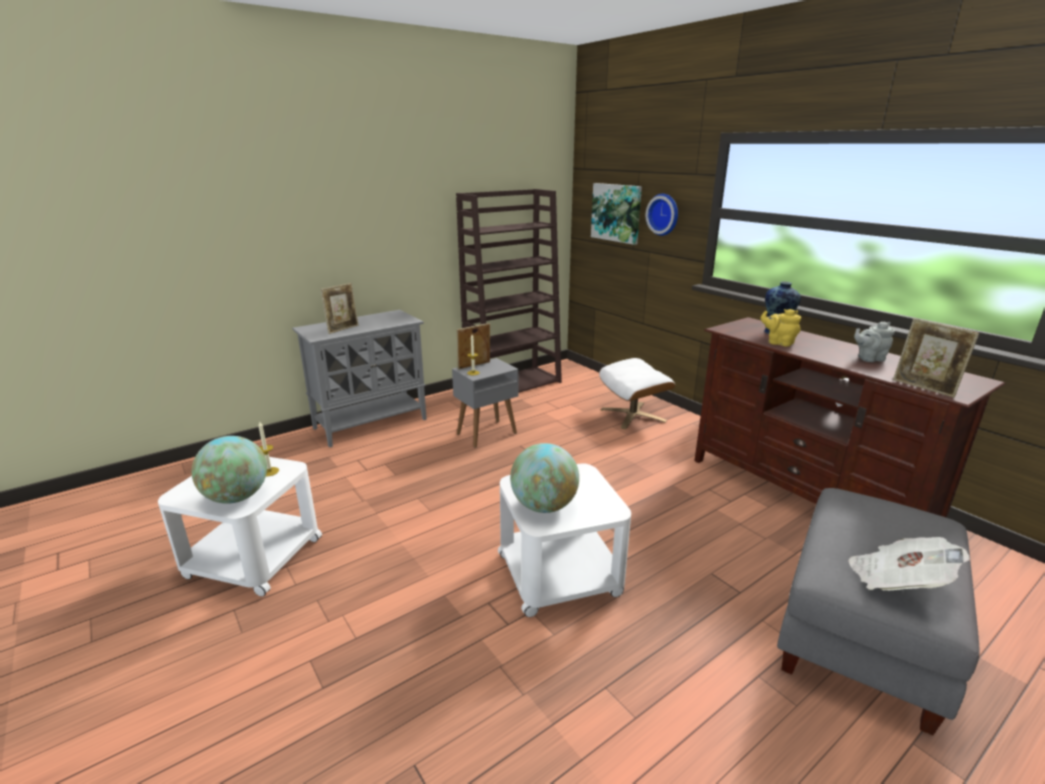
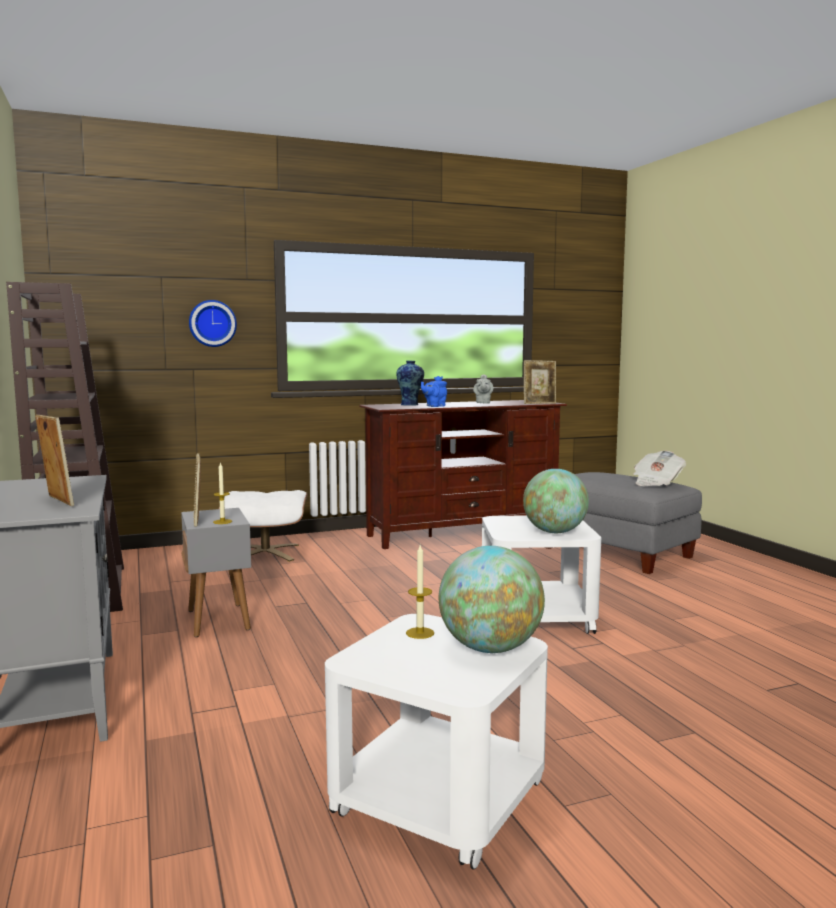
camera: 75 degrees left, 15 degrees down
picture [591,183,642,245] -> none
yellow teapot [761,309,801,346] -> blue teapot [421,376,447,407]

